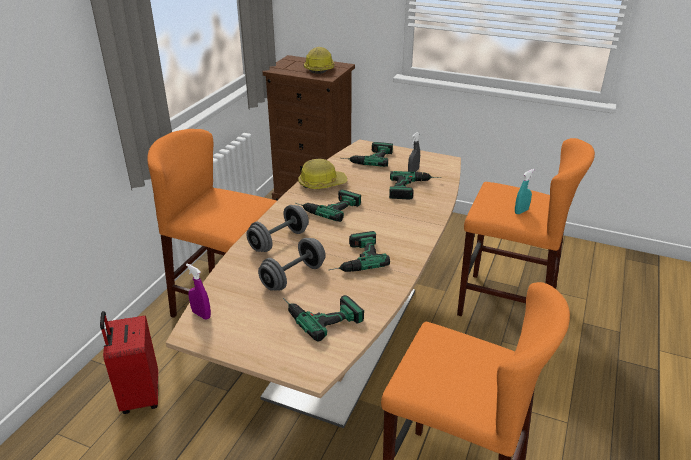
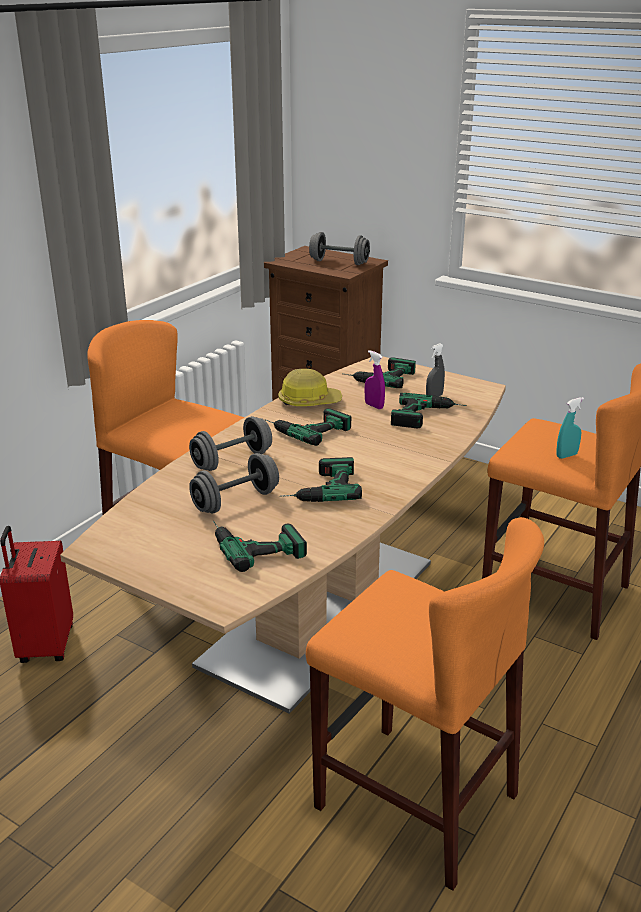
camera: 10 degrees right, 5 degrees down
purple spray bottle [186,264,211,320] -> purple spray bottle moved to [365,350,385,409]
hard hat [304,47,334,74] -> grey dumbbell [309,232,370,265]

